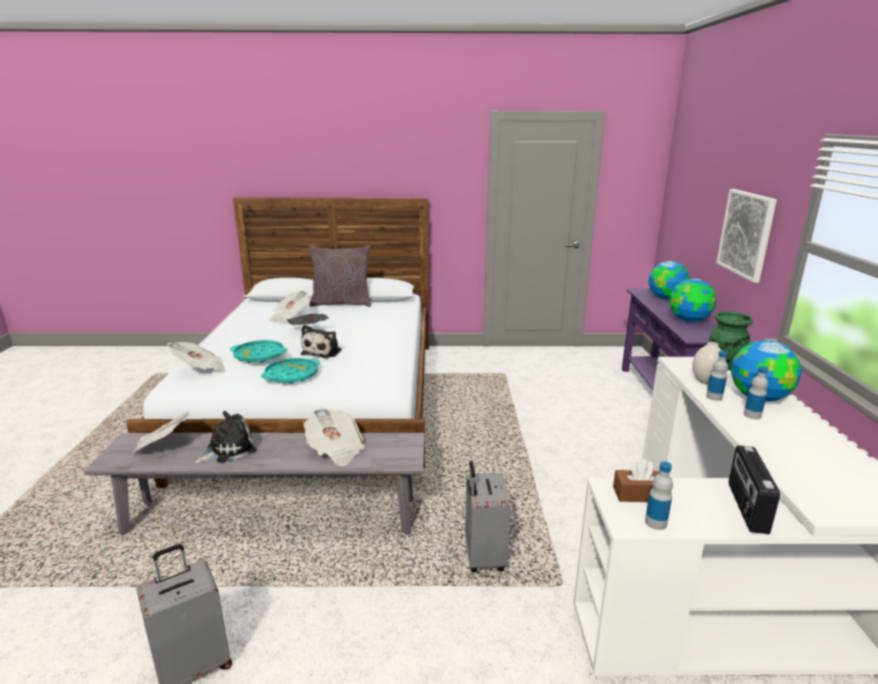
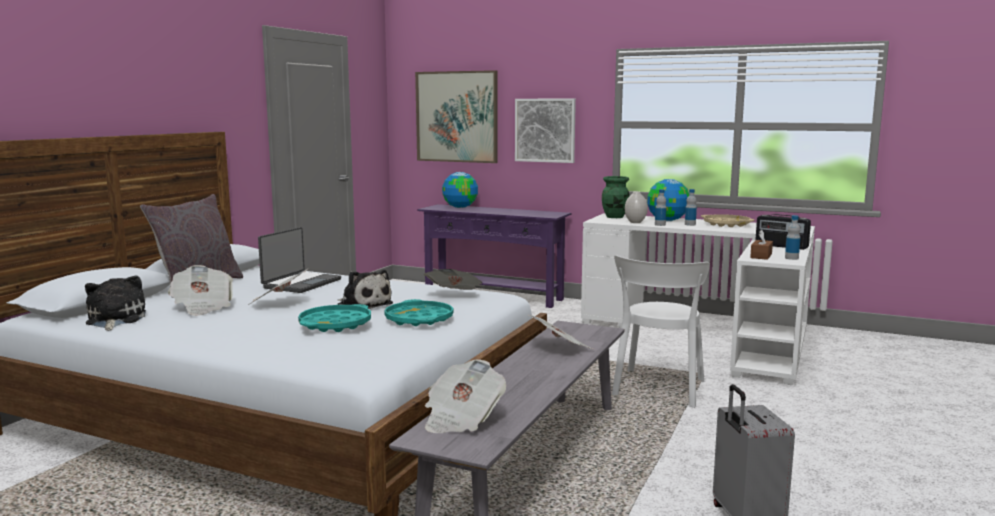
camera: 65 degrees left, 10 degrees down
newspaper [167,342,225,371] -> newspaper moved to [423,269,482,290]
plush toy [194,411,256,464] -> plush toy moved to [85,276,146,331]
grey suitcase [465,461,511,572] -> white chair [612,255,710,408]
globe [669,279,717,322] -> none
none -> laptop [258,227,341,293]
none -> picture [415,70,498,163]
none -> beige tray [701,214,755,227]

